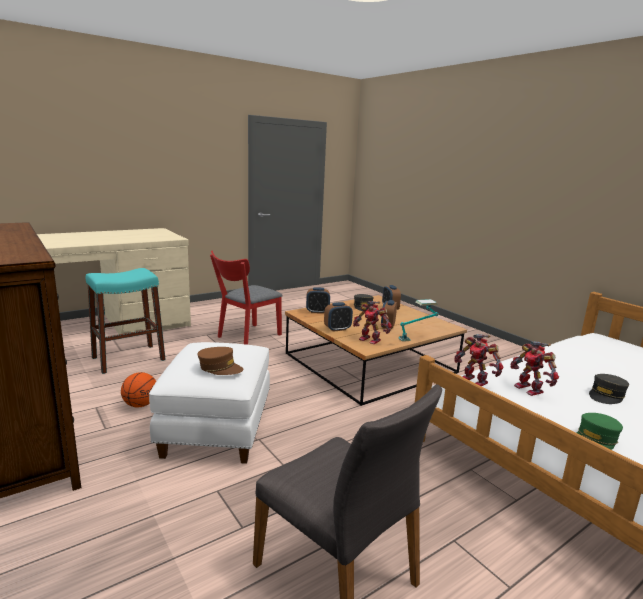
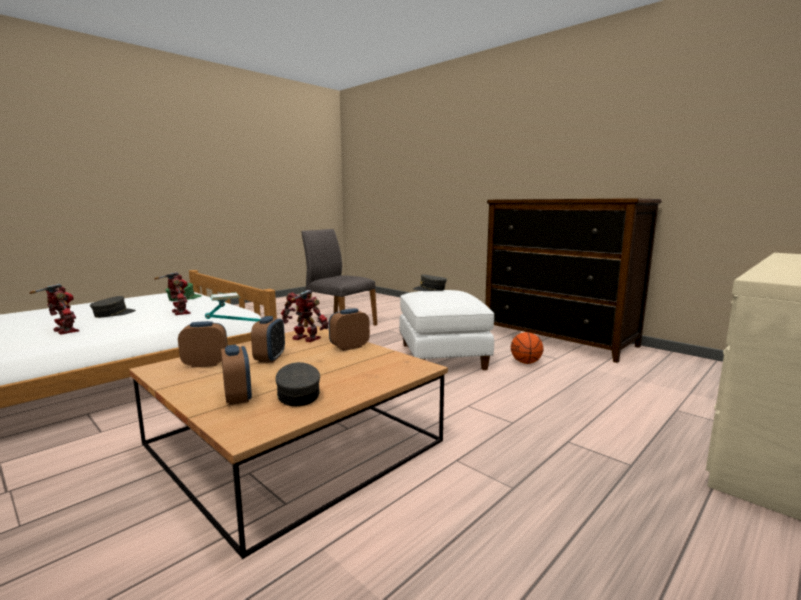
camera: 170 degrees right, 5 degrees down
turquoise stool [86,268,166,374] -> none
brown cap [197,347,243,375] -> grey cap [413,274,447,291]
red chair [210,251,282,345] -> none
alarm clock [306,287,330,314] -> alarm clock moved to [178,321,227,368]
toy robot [454,334,504,386] -> toy robot moved to [29,284,79,334]

